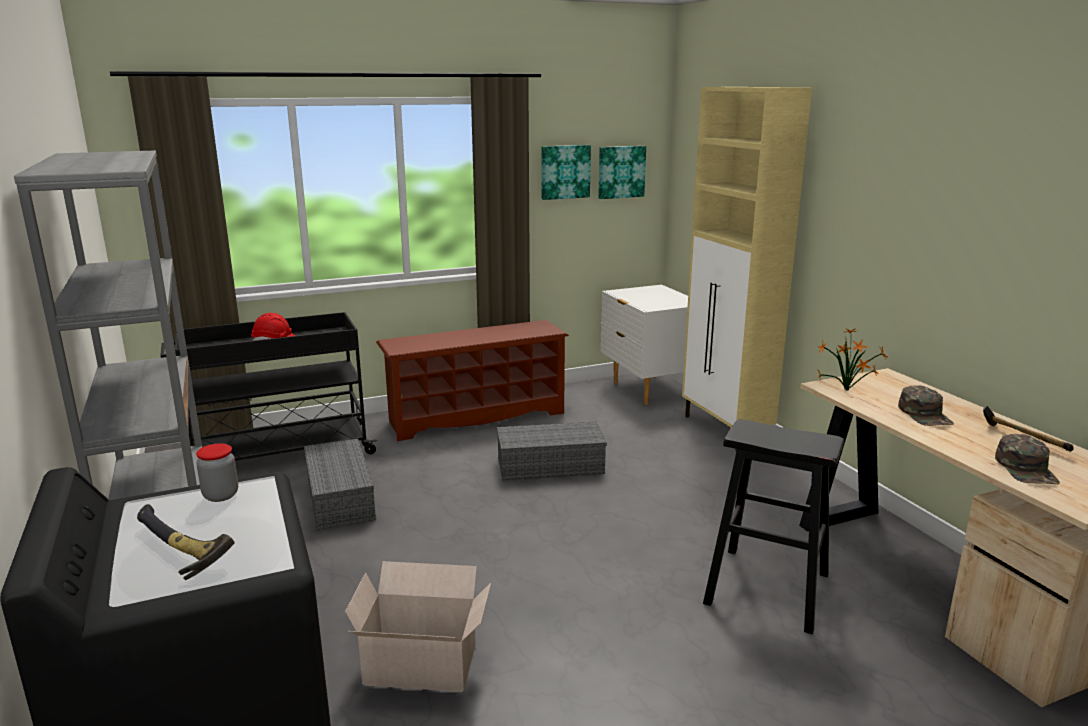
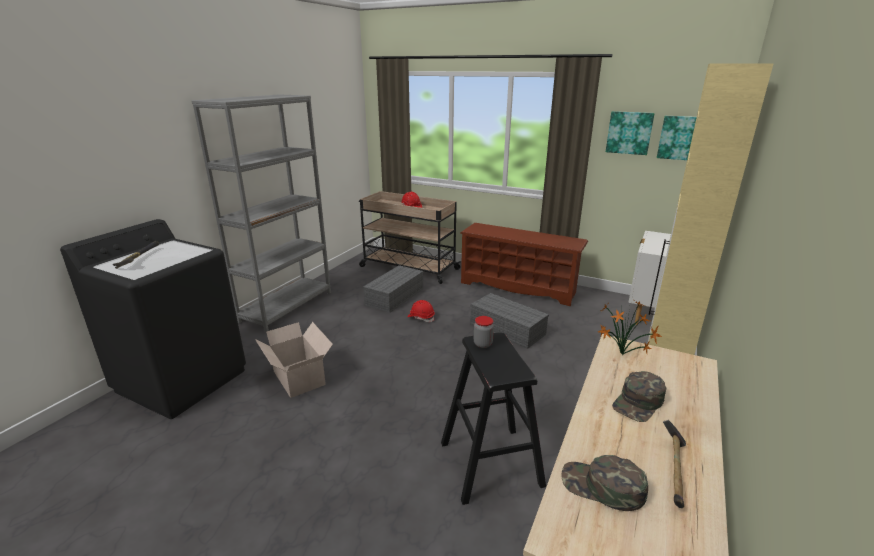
camera: 50 degrees right, 5 degrees up
black cart [160,312,377,461] -> beige cart [359,191,461,284]
jar [196,443,238,502] -> jar moved to [474,316,494,348]
green cap [995,434,1060,484] -> green cap turned 60 degrees clockwise [562,455,648,511]
none -> red hard hat [407,300,435,322]

